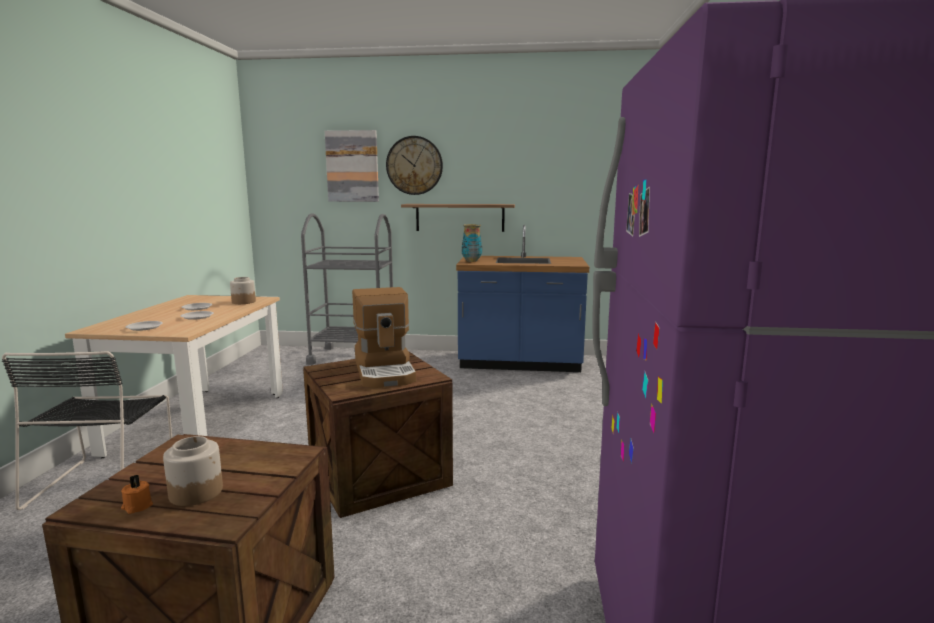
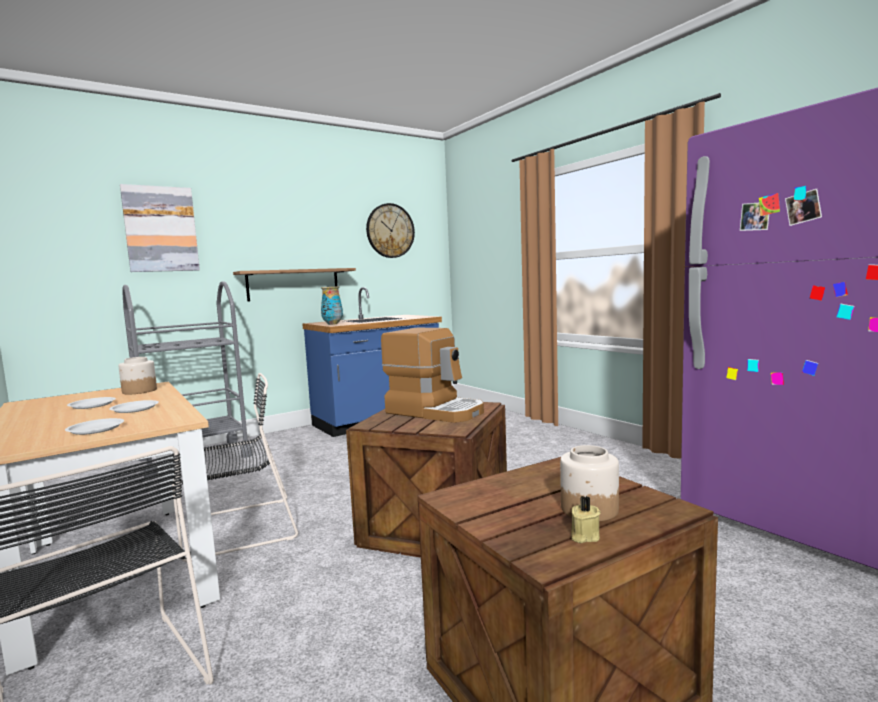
camera: 40 degrees left, 5 degrees down
orange candle [121,475,153,514] -> beige candle [571,496,601,543]
wall clock [386,136,443,195] -> wall clock moved to [366,203,415,258]
none -> black chair [172,373,298,562]

